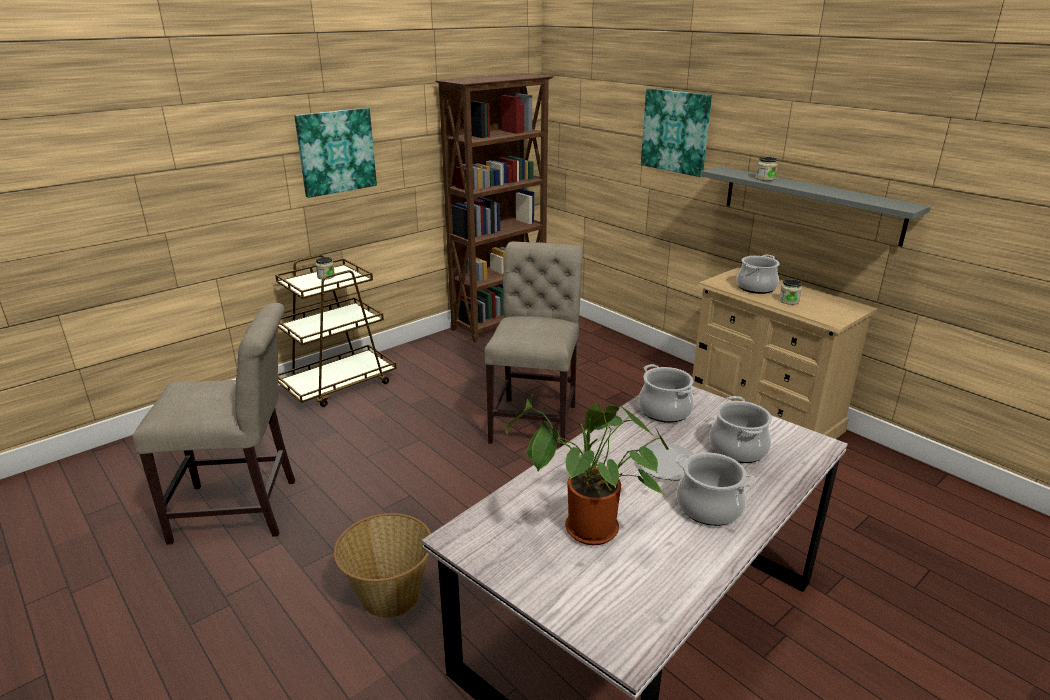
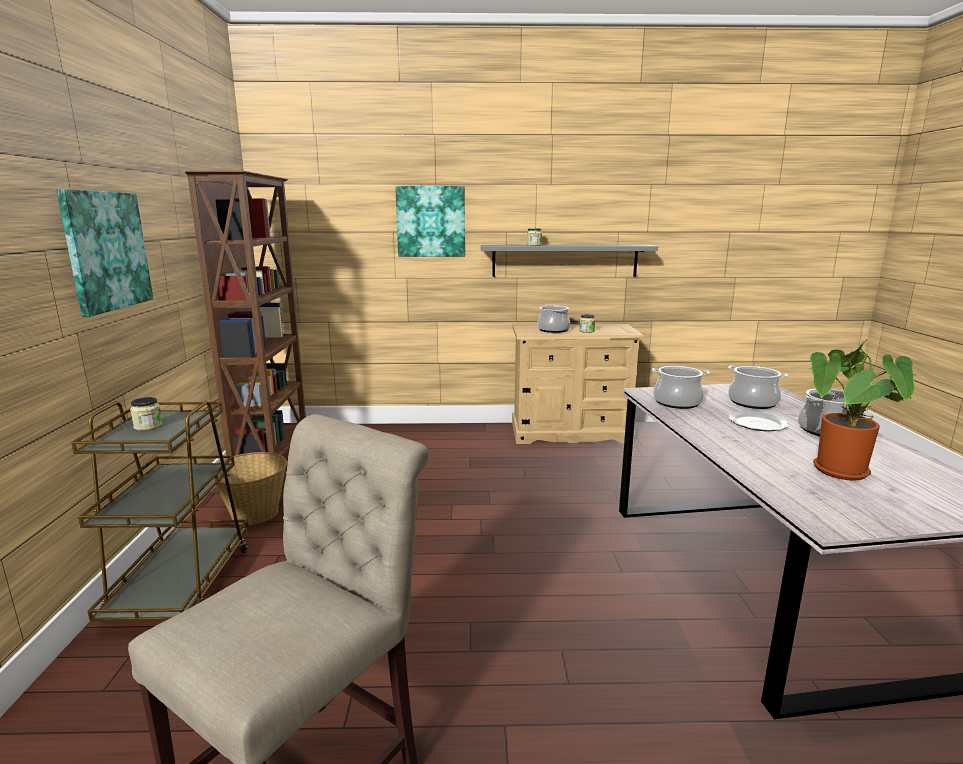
camera: 50 degrees left, 10 degrees down
basket [334,513,431,618] -> basket moved to [216,452,287,525]
beige chair [484,241,583,447] -> none

